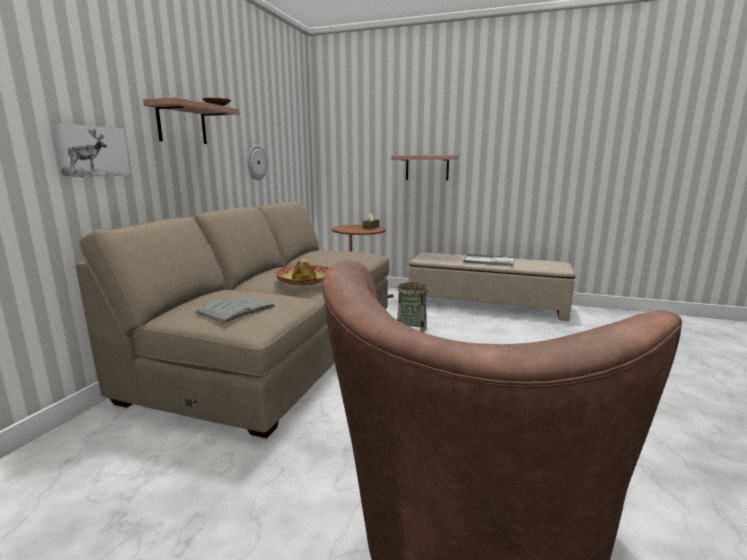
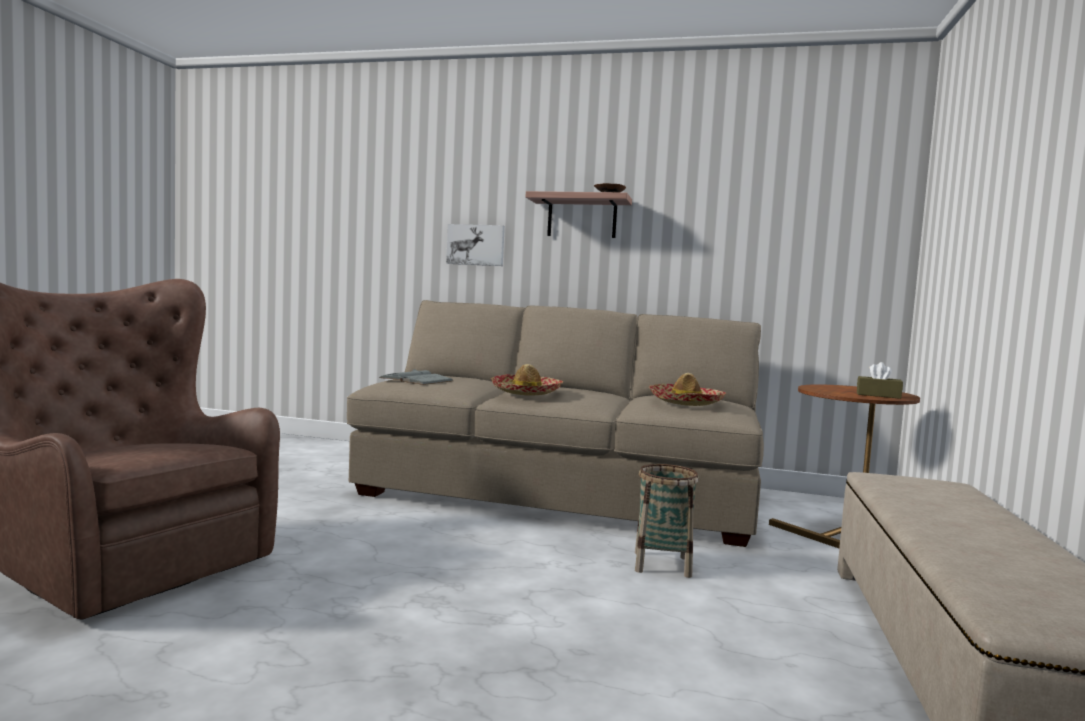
camera: 85 degrees right, 10 degrees down
wall clock [247,145,267,180] -> none
shelf [391,155,458,181] -> none
tray [463,254,515,266] -> none
none -> hat [649,373,726,406]

